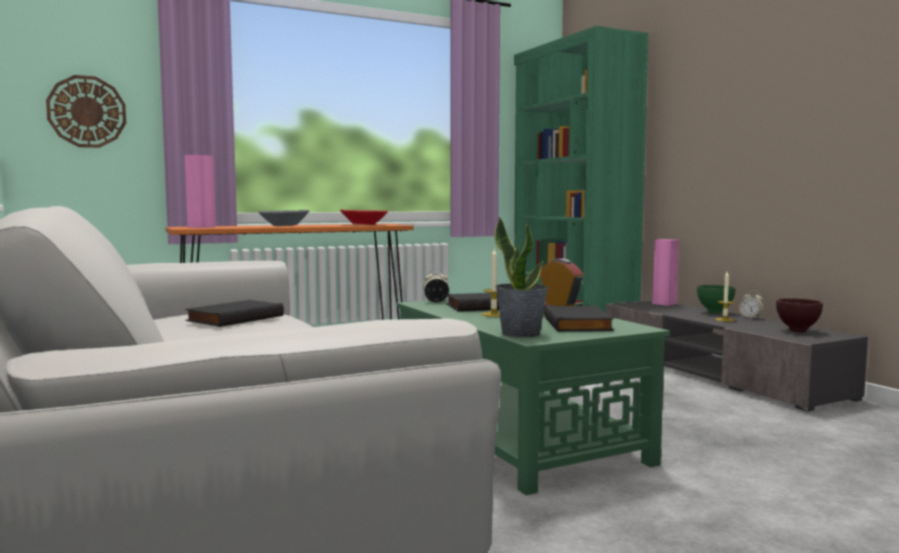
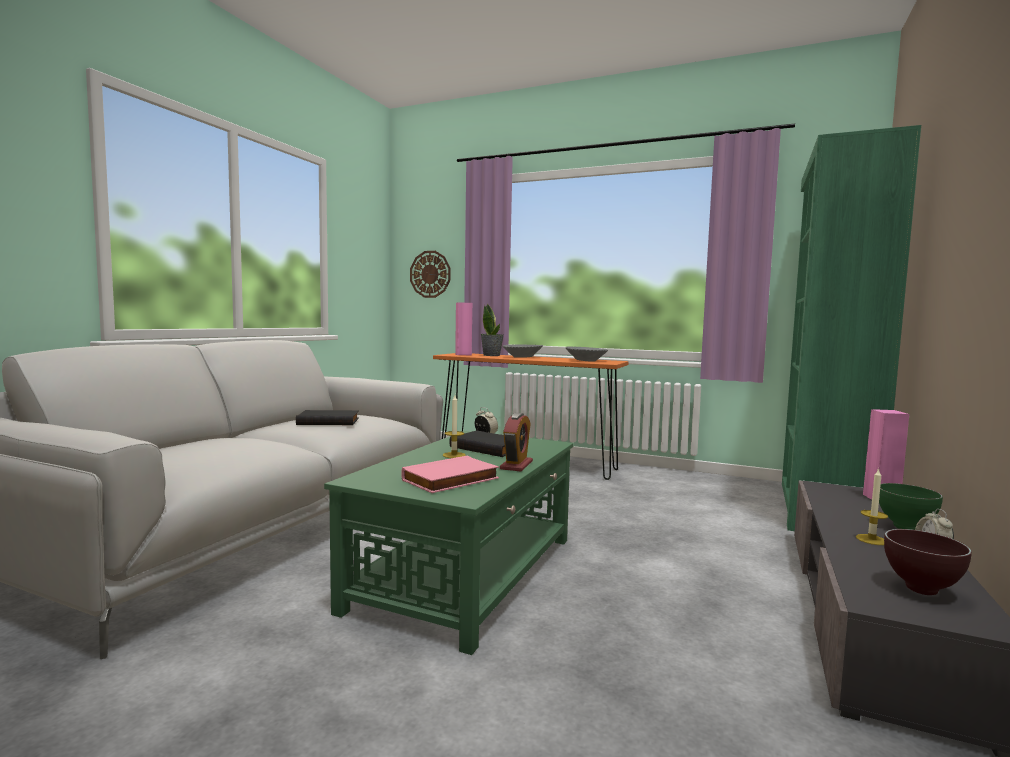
camera: 50 degrees right, 0 degrees up
red bowl [340,210,388,225] -> grey bowl [565,346,608,362]
potted plant [495,216,548,338] -> potted plant moved to [480,304,504,356]
black book [544,305,614,332] -> pink book [401,456,499,493]

